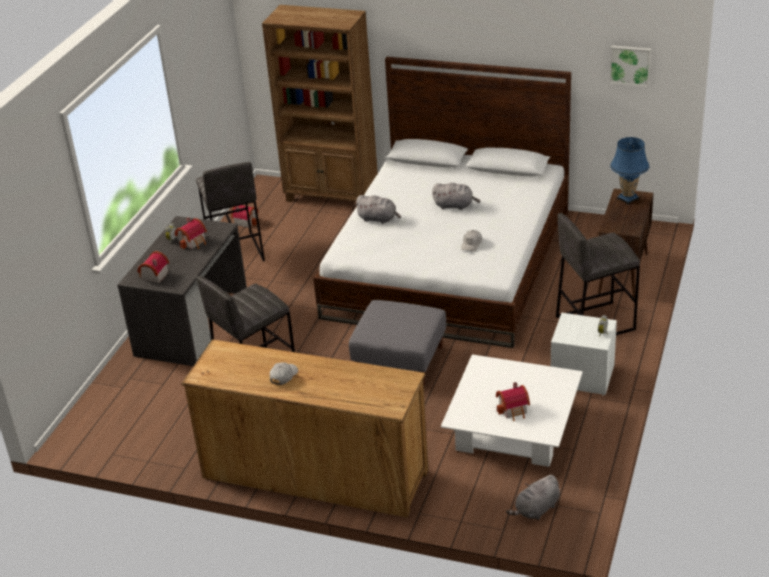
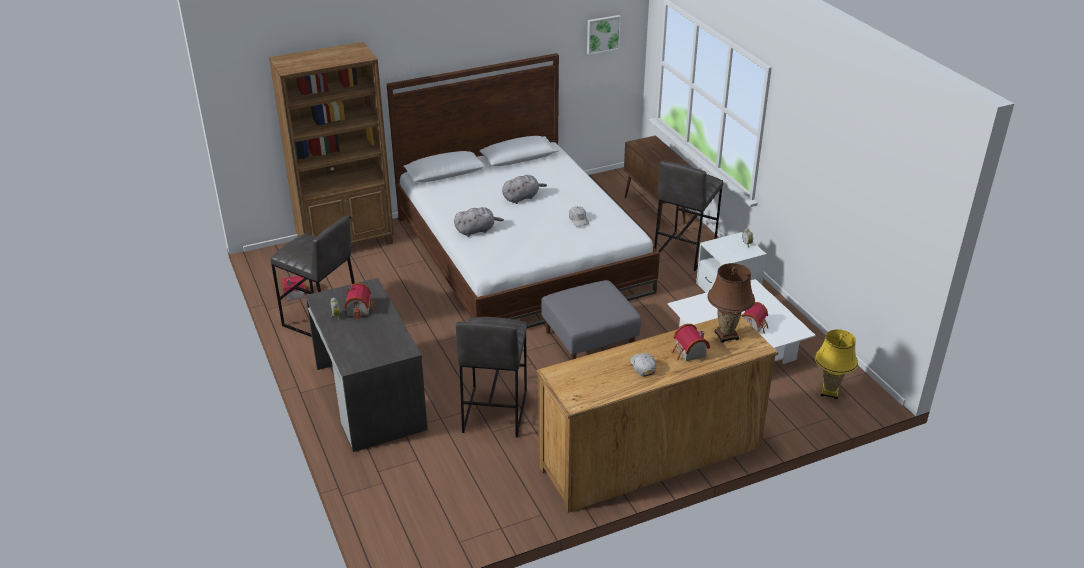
camera: 45 degrees left, 0 degrees up
toy house [137,251,169,283] -> toy house moved to [672,324,710,361]
grey plush toy [506,475,560,520] -> yellow table lamp [815,329,858,399]
blue table lamp [610,137,649,205] -> none
none -> brown table lamp [707,263,755,343]

